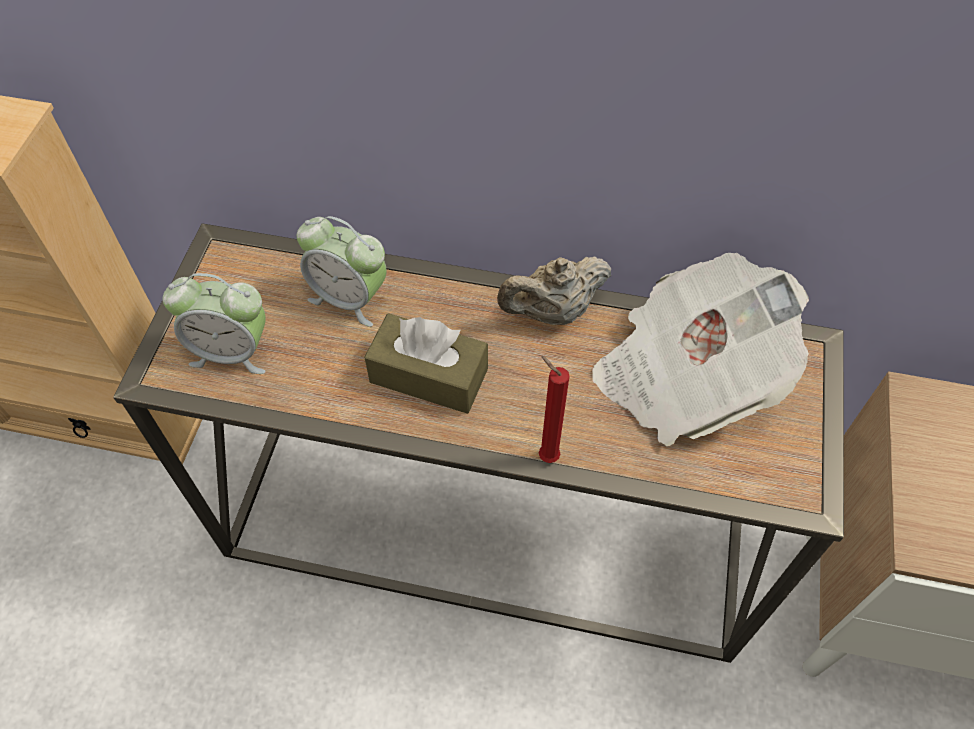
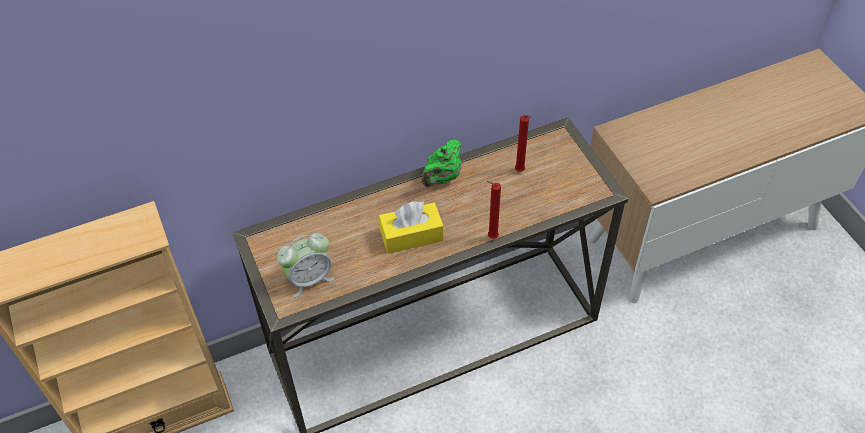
camera: 35 degrees left, 5 degrees down
alarm clock [297,216,387,327] -> none
brown tissue box [364,313,488,414] -> yellow tissue box [379,201,443,254]
beige teapot [497,256,611,325] -> green teapot [422,139,462,187]
newspaper [592,253,809,446] -> red candle [515,115,532,172]

